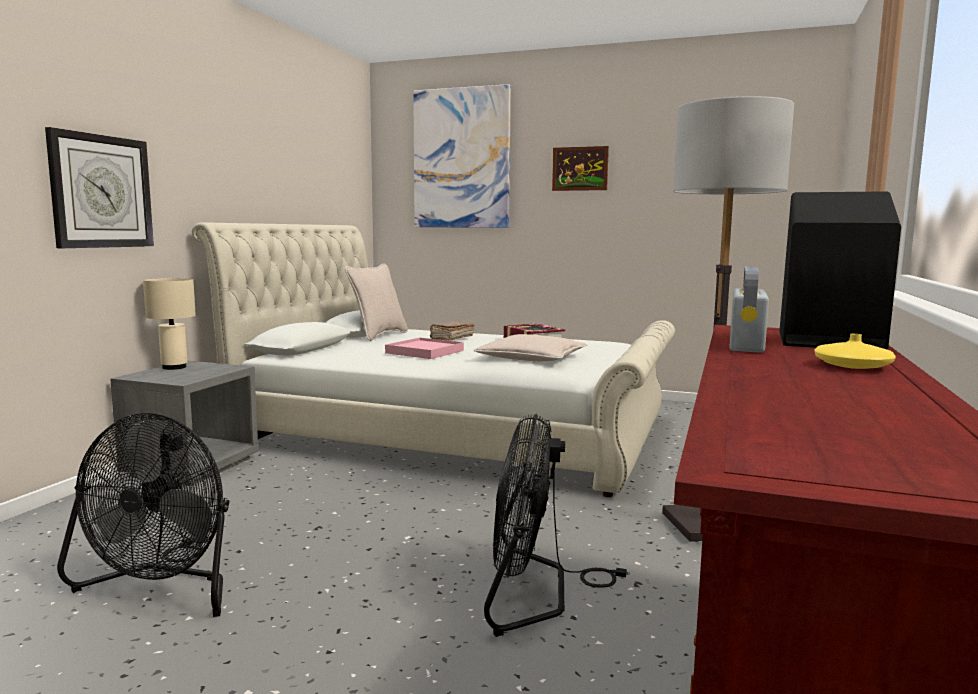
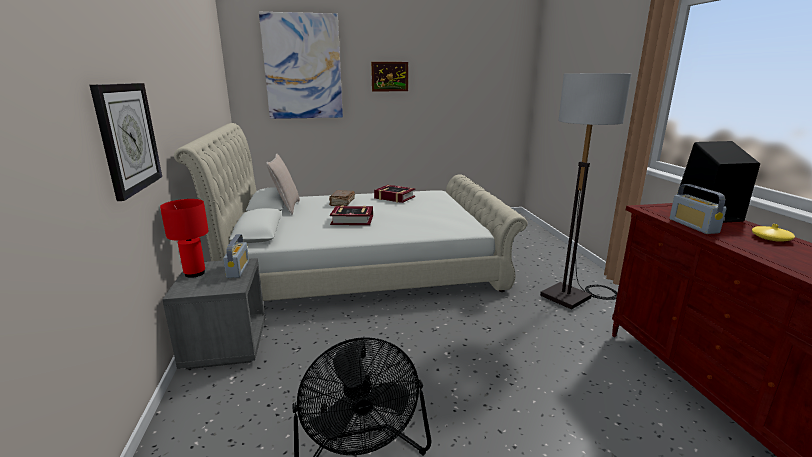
camera: 30 degrees left, 10 degrees up
beige table lamp [143,278,195,370] -> red table lamp [160,199,208,278]
pink tray [385,338,464,359] -> book [330,205,373,225]
beige pillow [474,334,587,362] -> none
black fan [484,413,630,637] -> none
none -> radio [223,234,249,278]

